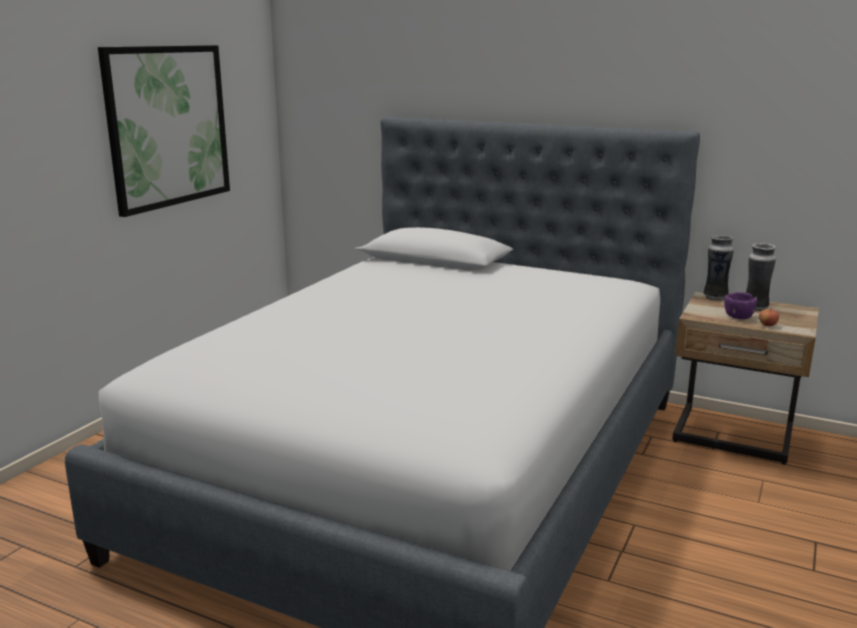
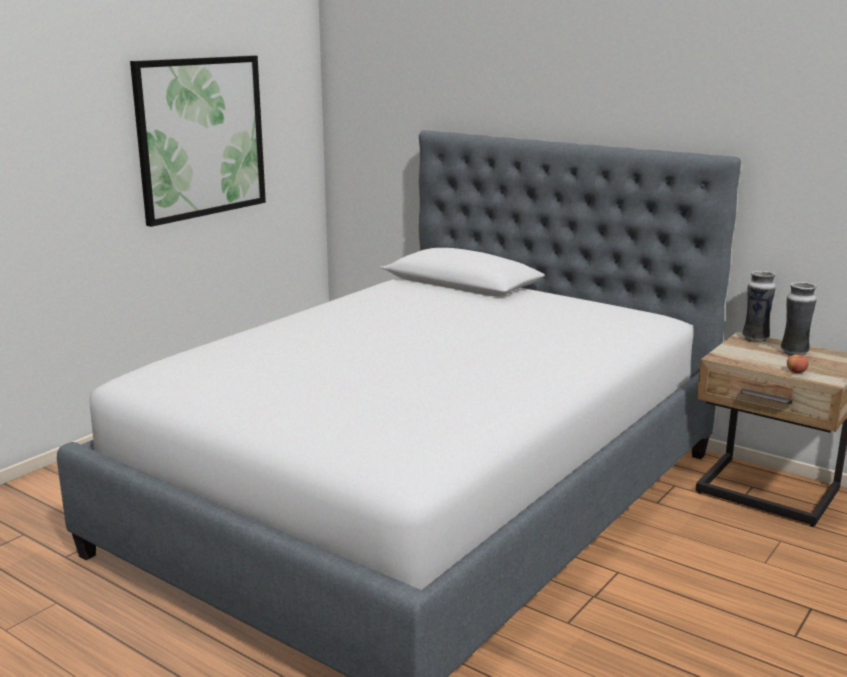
camera: 10 degrees right, 0 degrees up
purple bowl [724,292,757,319] -> none

